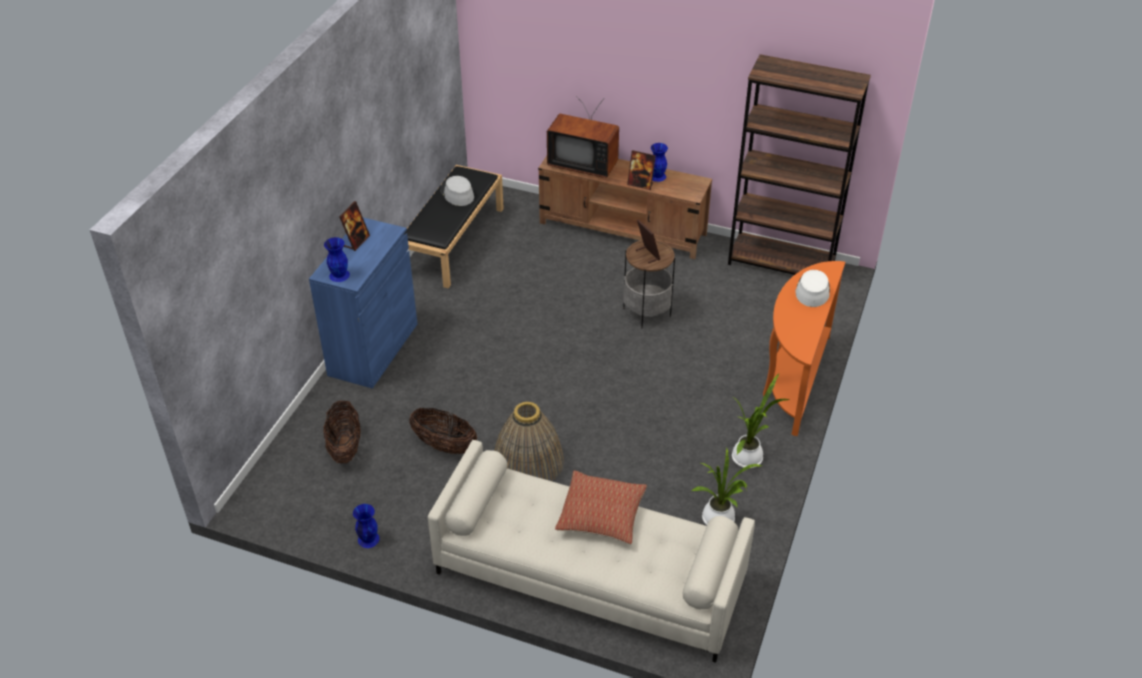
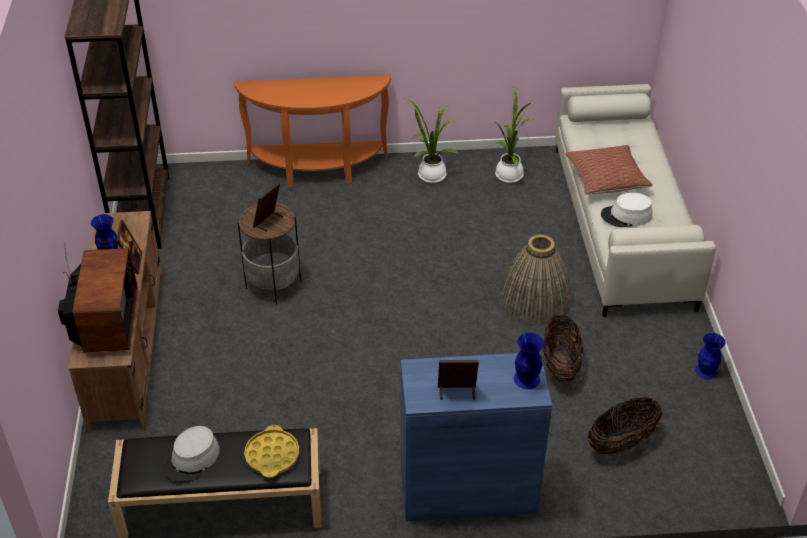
camera: 115 degrees left, 0 degrees up
white hat [795,270,830,307] -> white hat moved to [601,193,653,227]
none -> yellow tray [244,425,299,478]

